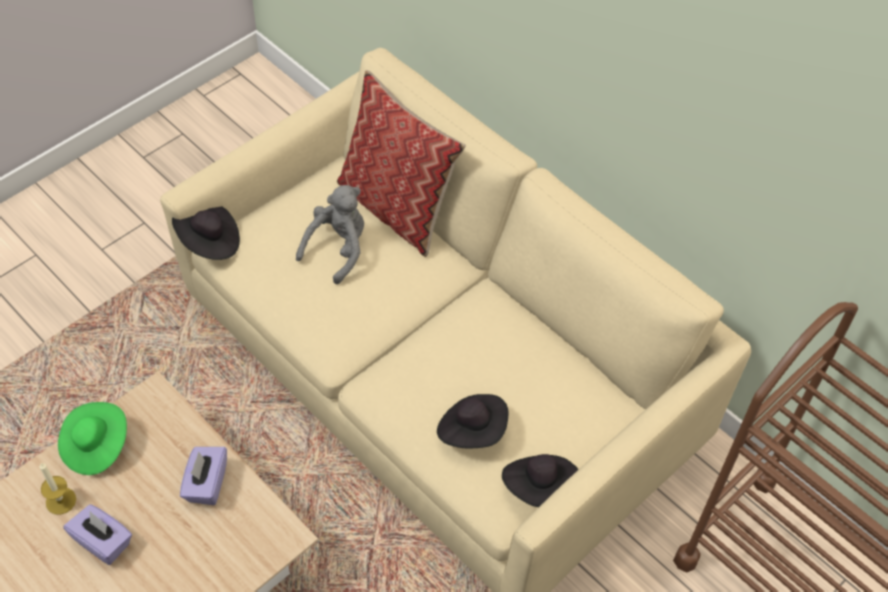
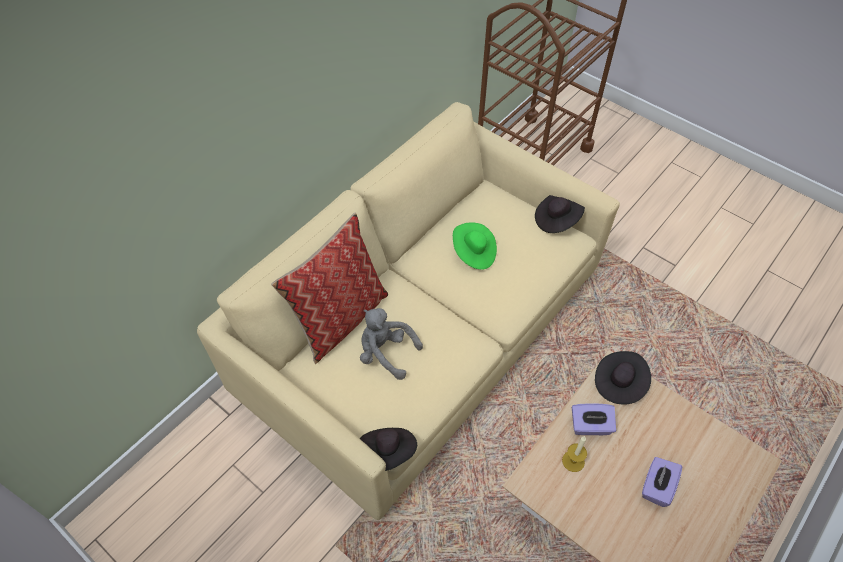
camera: 95 degrees left, 0 degrees up
candle [39,463,76,515] -> candle moved to [562,436,587,472]
green hat [58,402,127,475] -> green hat moved to [453,222,497,270]
black hat [437,394,508,448] -> black hat moved to [595,351,651,405]

